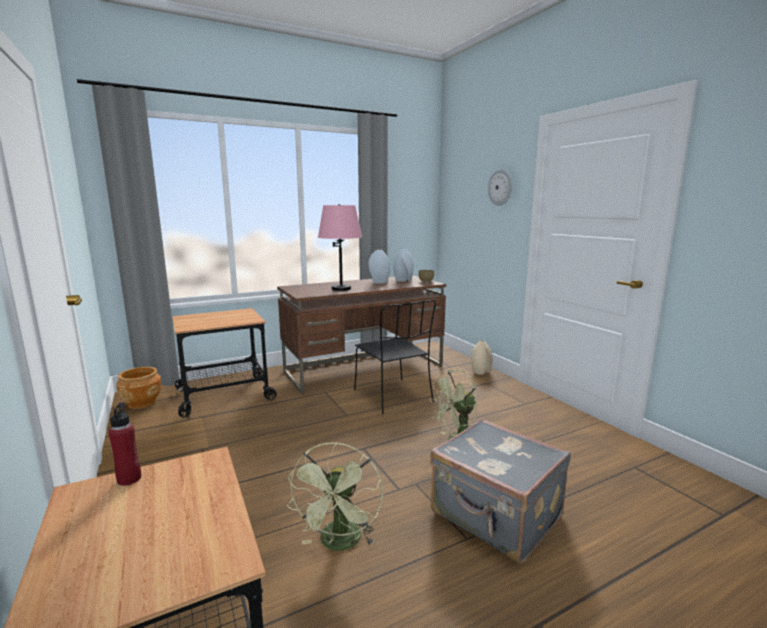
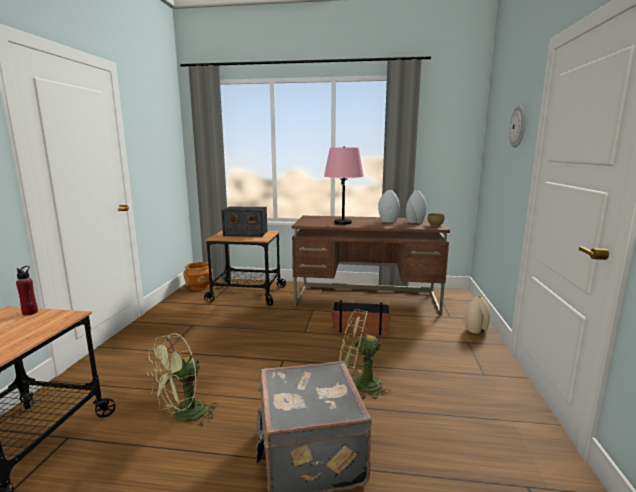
camera: 35 degrees right, 0 degrees up
black chair [354,300,436,414] -> planter [331,300,391,335]
none -> radio [221,207,267,237]

